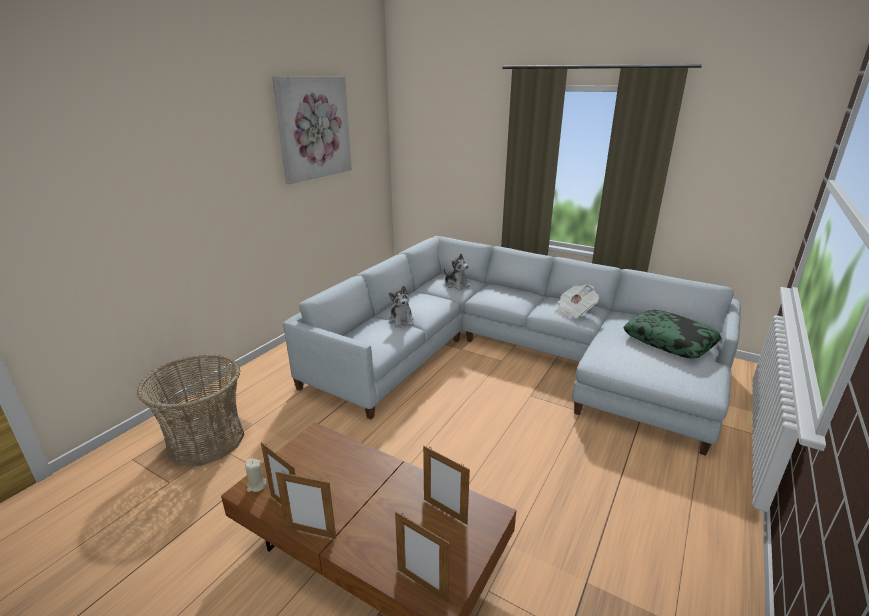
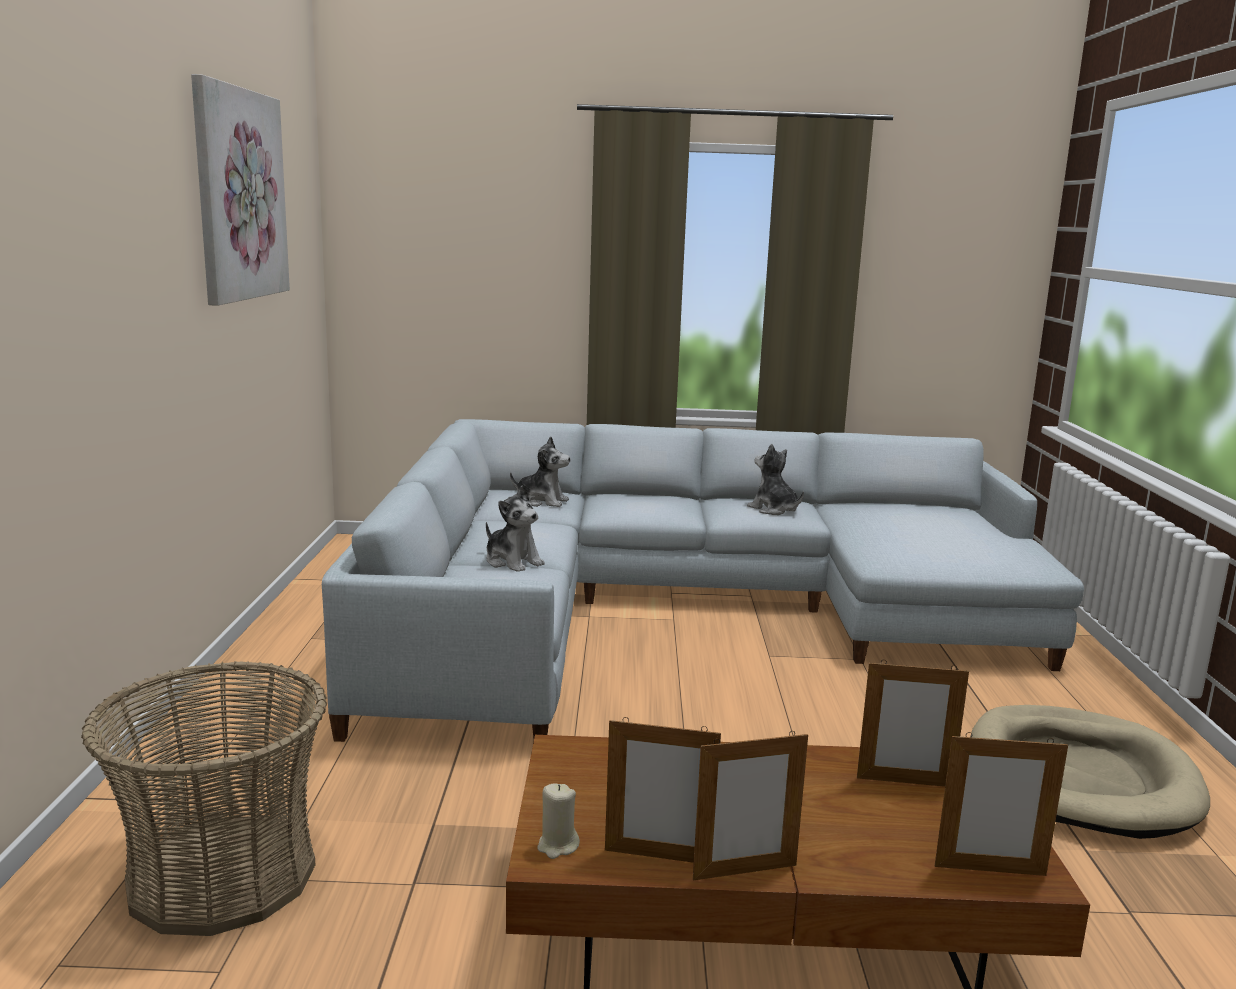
camera: 30 degrees left, 10 degrees down
newspaper [554,285,599,318] -> plush toy [747,444,804,515]
pillow [623,310,721,359] -> none
none -> beige dog bed [970,705,1210,839]

